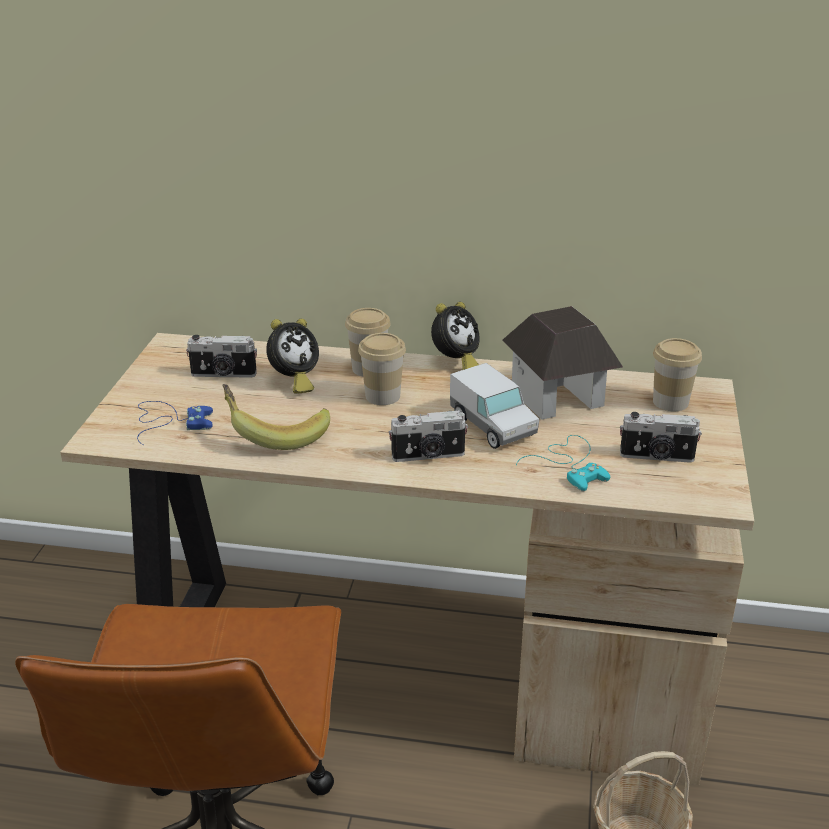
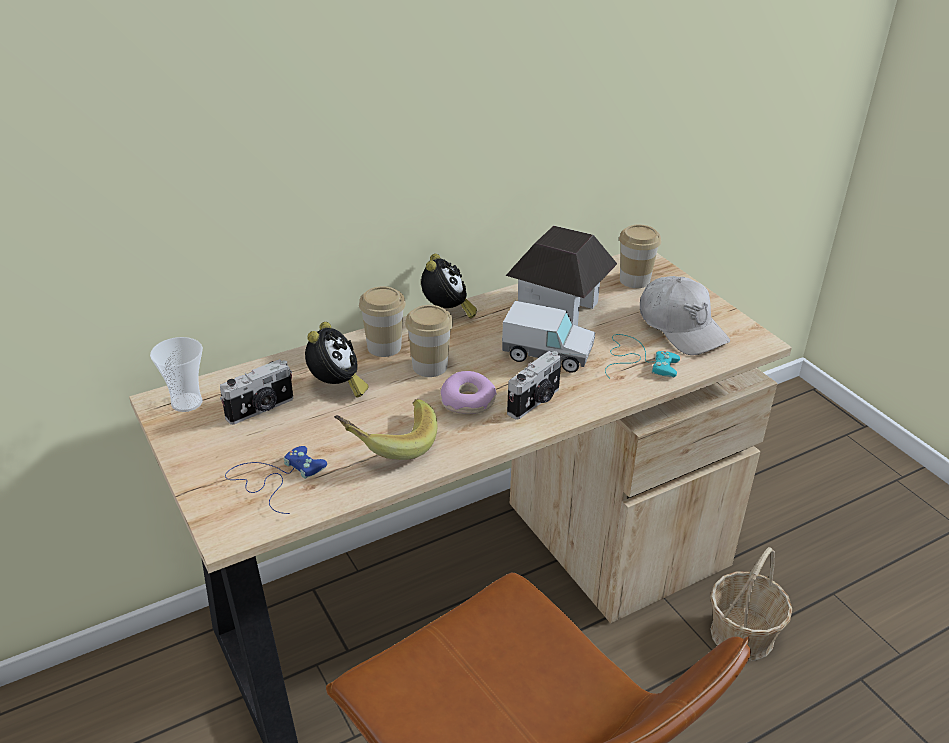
camera: 40 degrees left, 5 degrees up
camera [620,412,702,463] -> white cap [640,276,730,355]
none -> cup [150,337,203,412]
none -> donut [440,371,497,414]

